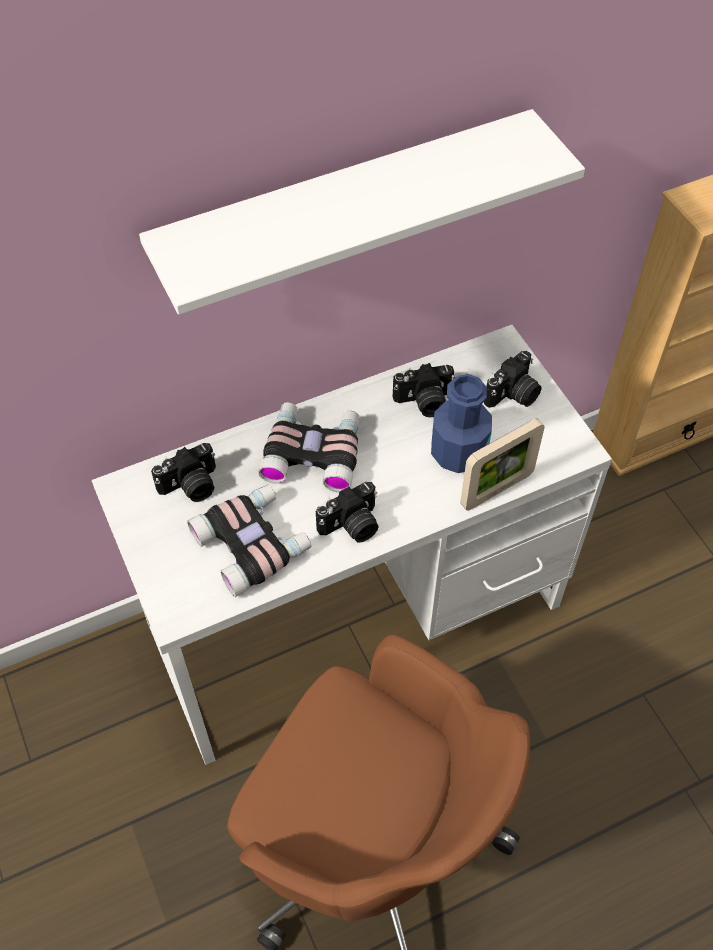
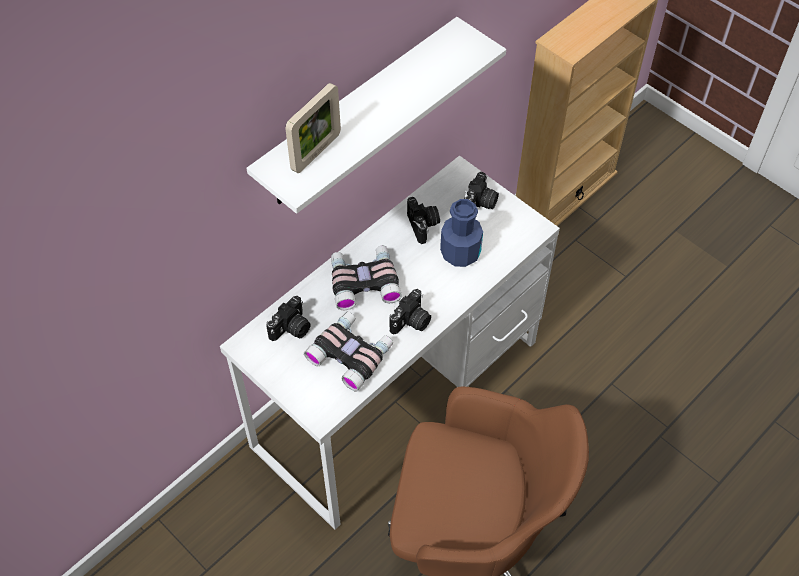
camera: 20 degrees left, 0 degrees up
camera [393,363,455,417] -> camera turned 75 degrees counterclockwise [407,197,440,244]
picture frame [460,418,545,511] -> picture frame moved to [285,83,341,173]

